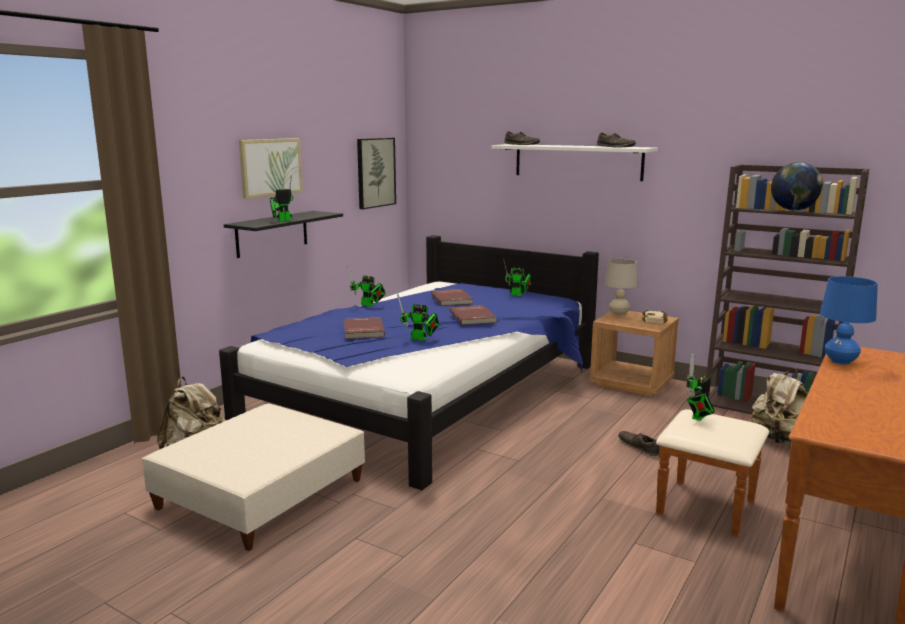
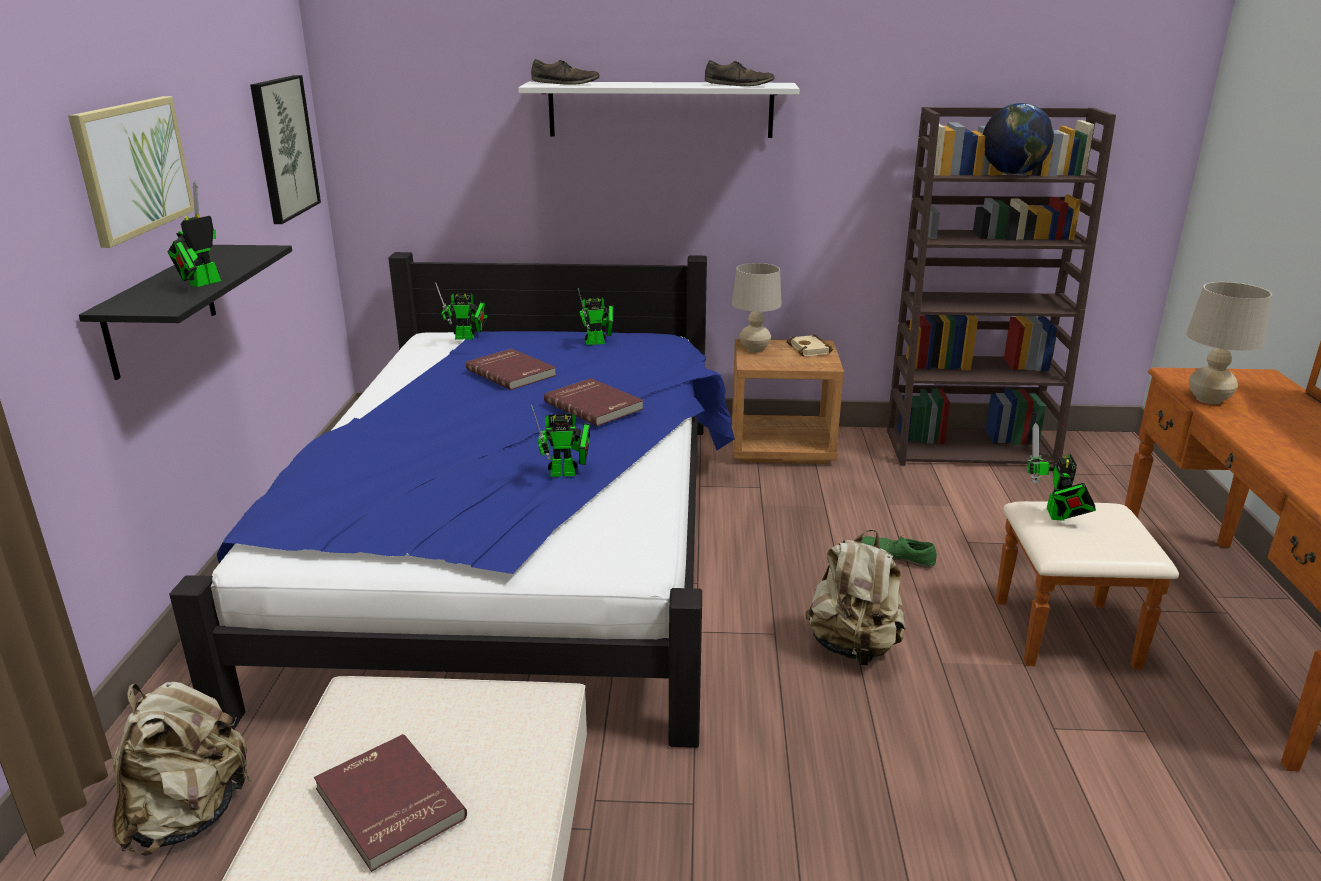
camera: 30 degrees left, 10 degrees up
red book [344,317,385,339] -> red book moved to [314,734,467,872]
toy robot [348,266,386,307] -> toy robot moved to [435,282,487,340]
brown shoe [618,431,660,456] -> green shoe [861,535,937,568]
beige backpack [751,369,808,443] -> beige backpack moved to [805,529,906,665]
blue table lamp [820,276,878,365] -> beige table lamp [1186,282,1272,404]

